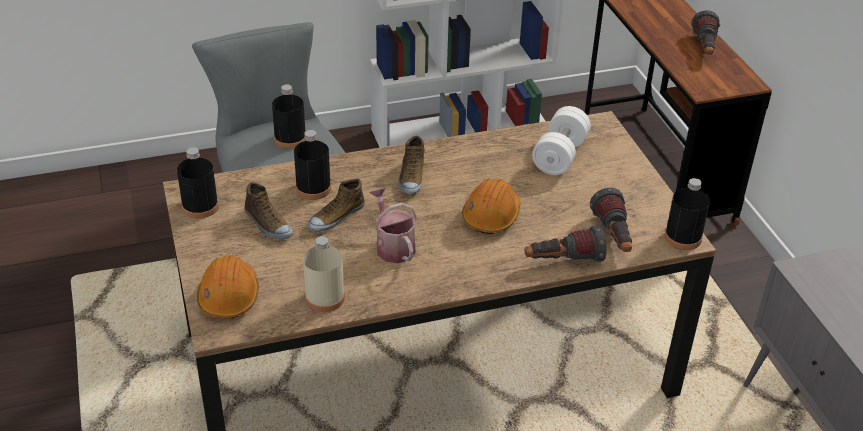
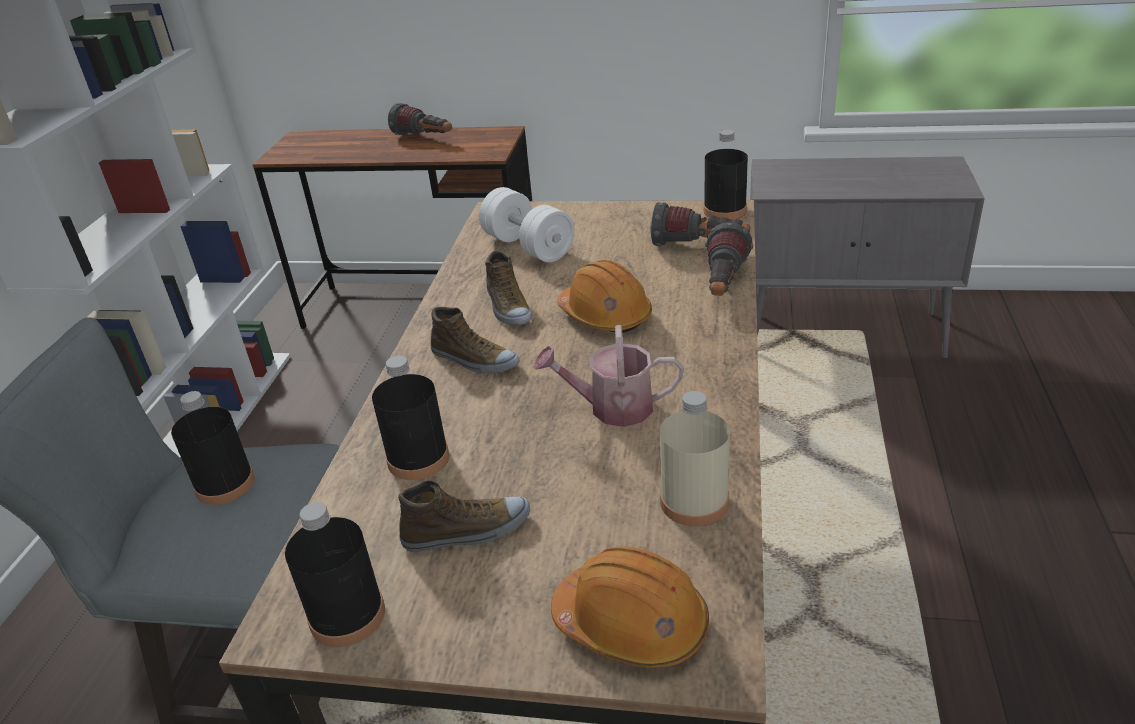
camera: 60 degrees left, 5 degrees down
shoe [308,179,365,231] -> shoe moved to [485,250,531,325]

